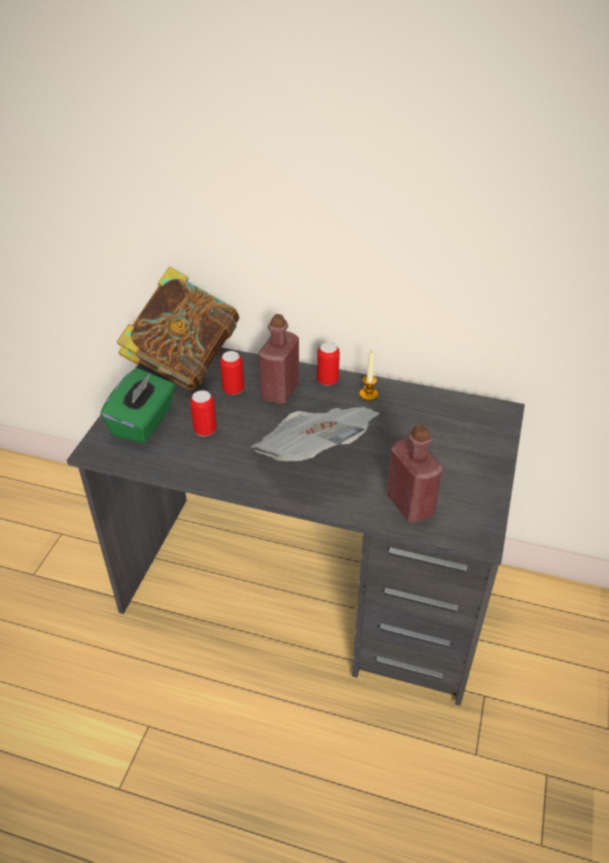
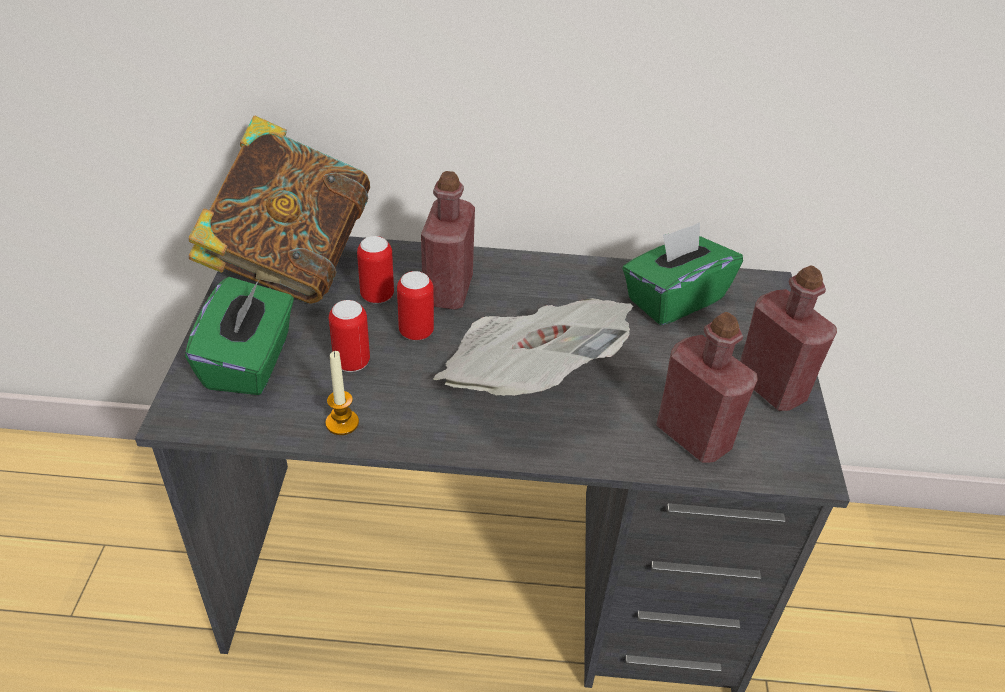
camera: 15 degrees left, 0 degrees up
can [317,342,340,386] -> can moved to [397,271,434,340]
candle [359,350,378,401] -> candle moved to [325,351,359,435]
none -> green tissue box [622,222,743,325]
none -> red bottle [740,265,837,411]

